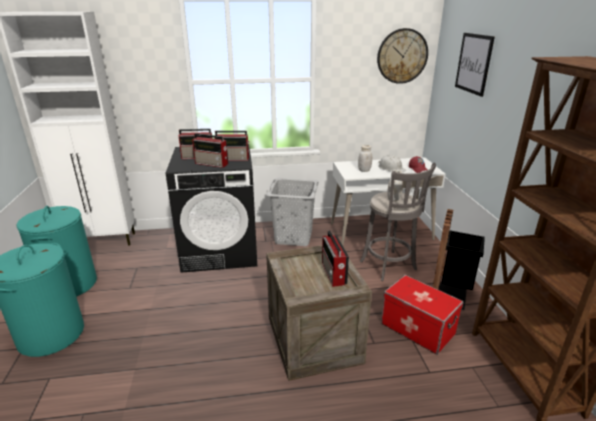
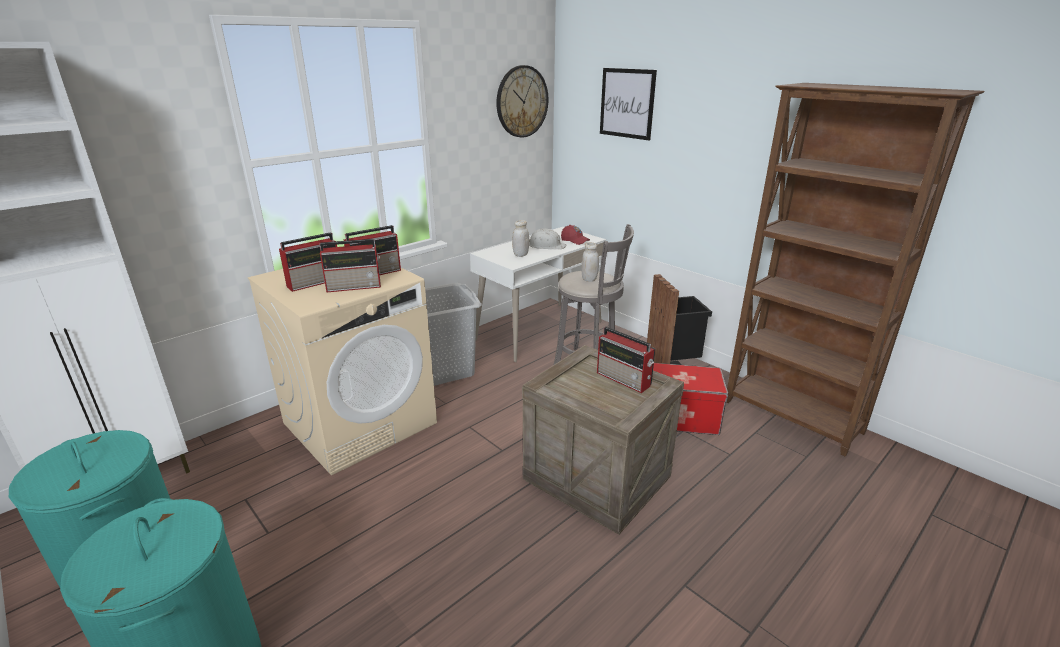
camera: 35 degrees left, 0 degrees up
black washing machine [166,144,257,273] -> beige washing machine [248,268,437,476]

